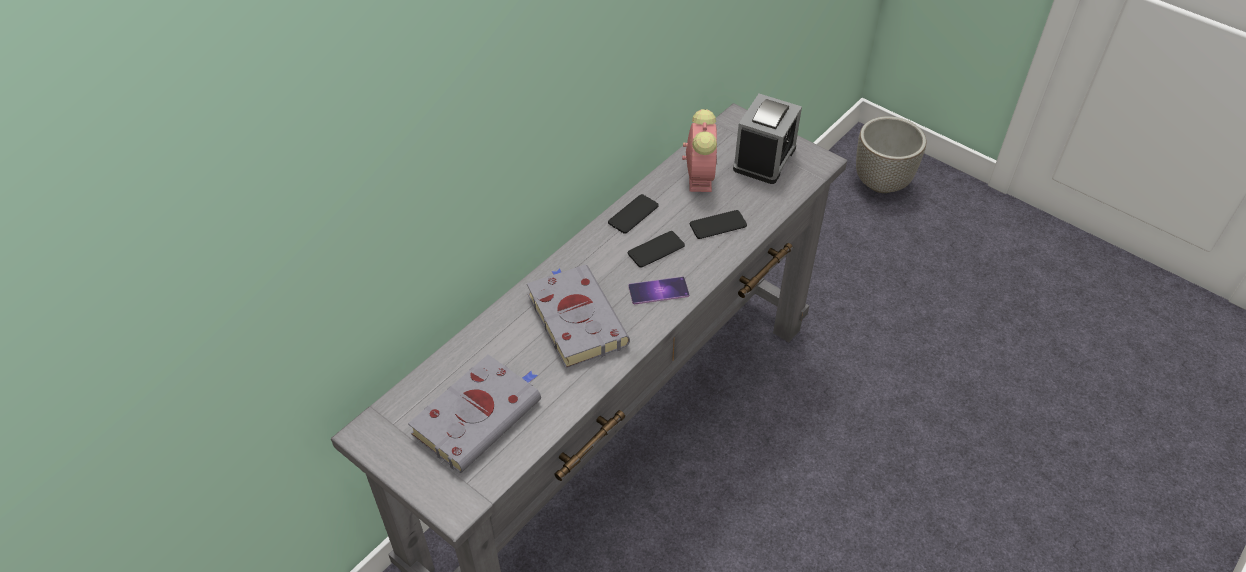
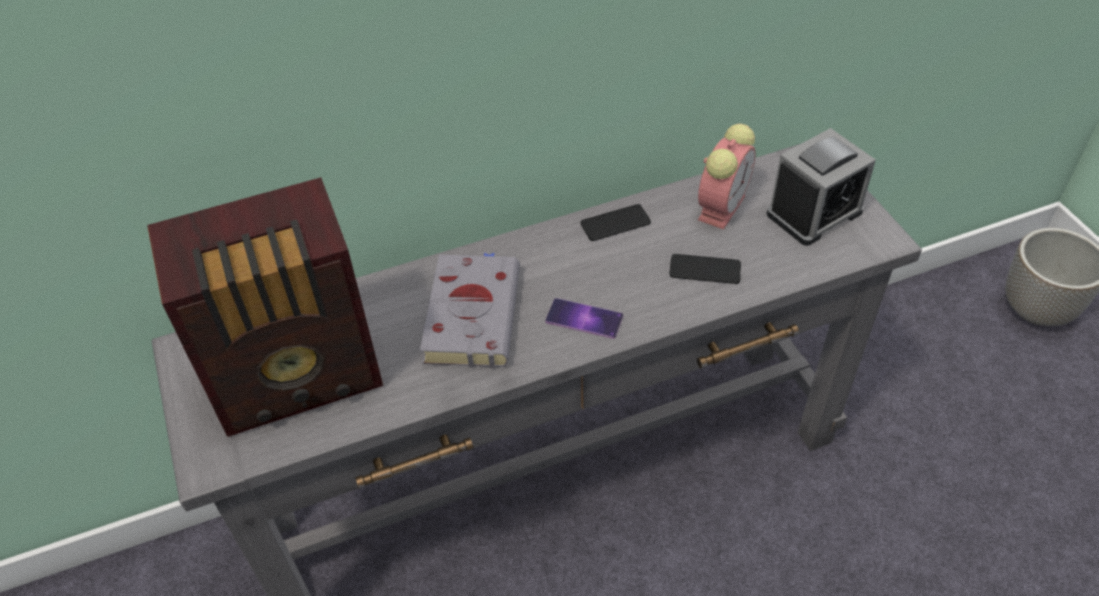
camera: 30 degrees right, 0 degrees up
grey book [408,354,541,473] -> radio [147,177,383,437]
phone [628,231,685,268] -> none

